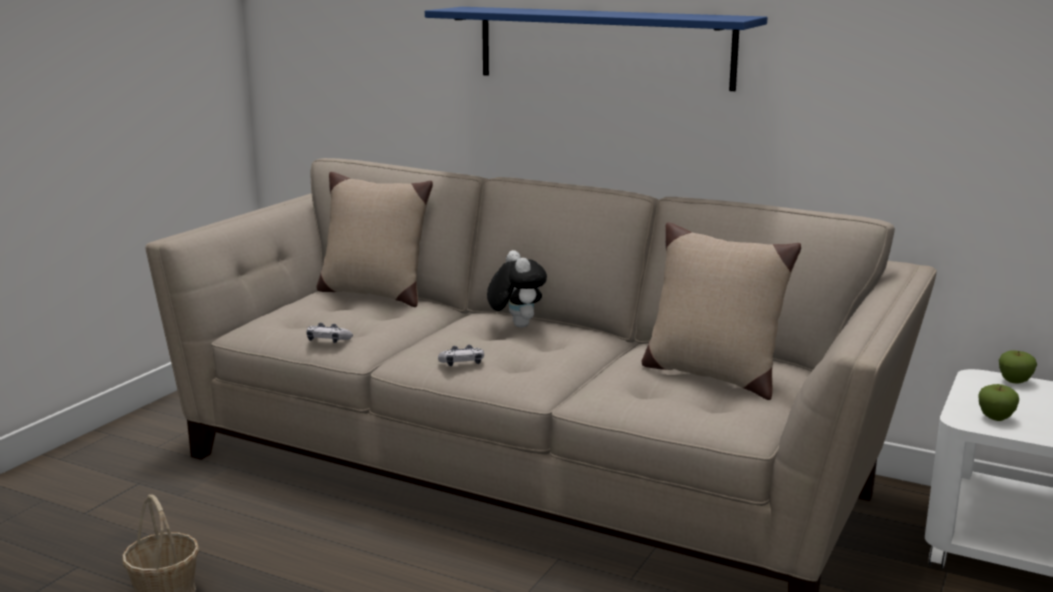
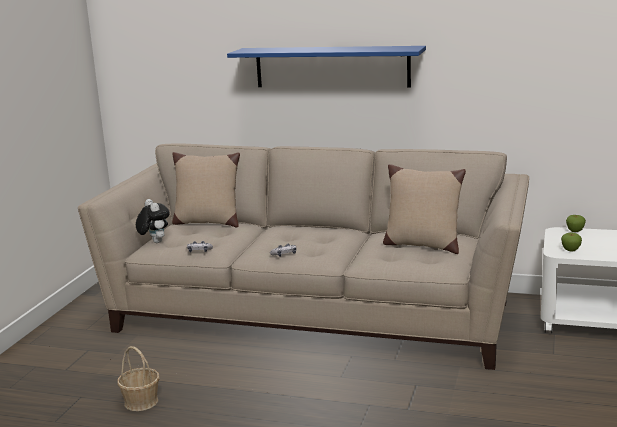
camera: 10 degrees left, 0 degrees up
plush toy [487,250,547,328] -> plush toy moved to [136,199,170,243]

